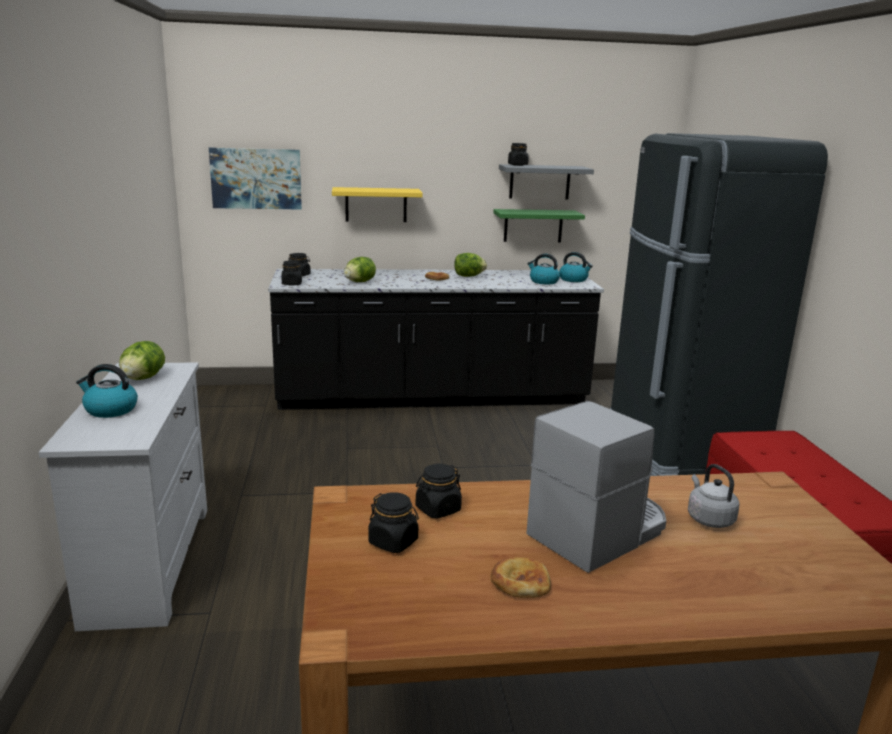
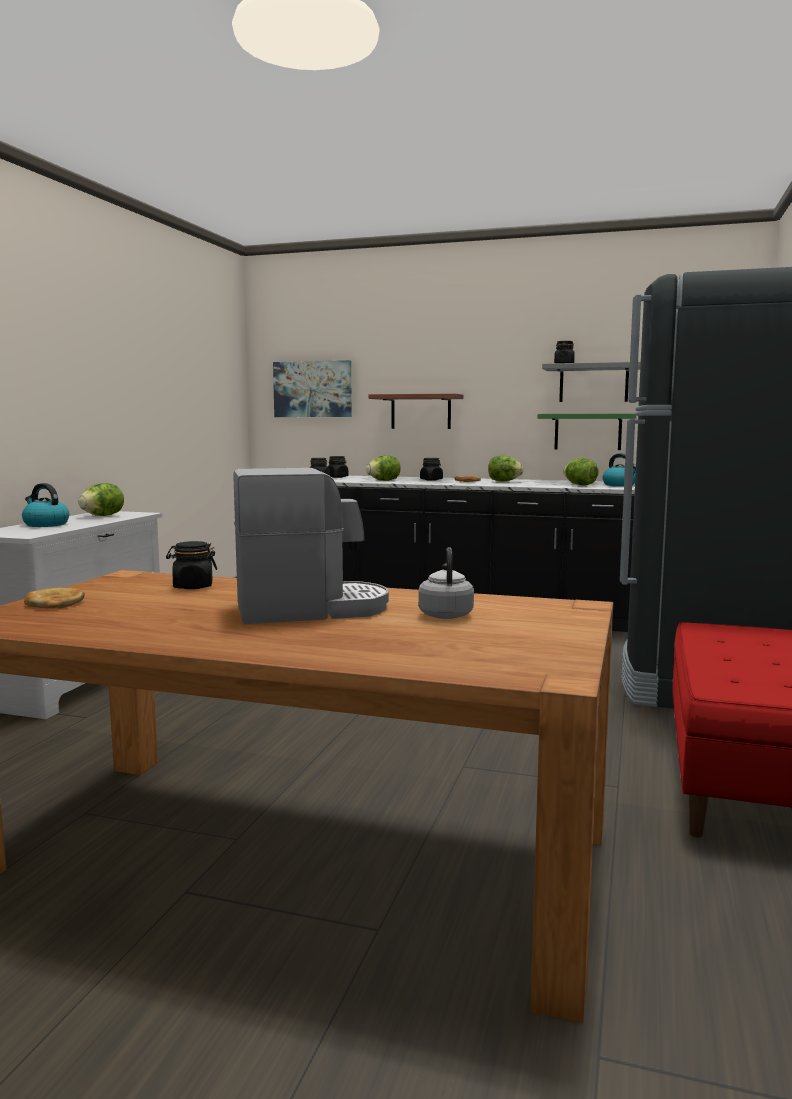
camera: 25 degrees right, 10 degrees down
yellow shelf [332,187,423,222] -> brown shelf [368,393,464,429]
black jar [368,492,419,553] -> black jar moved to [420,458,443,481]
bread [491,557,551,598] -> bread moved to [24,587,85,608]
kettle [527,254,560,284] -> lettuce [563,458,599,485]

